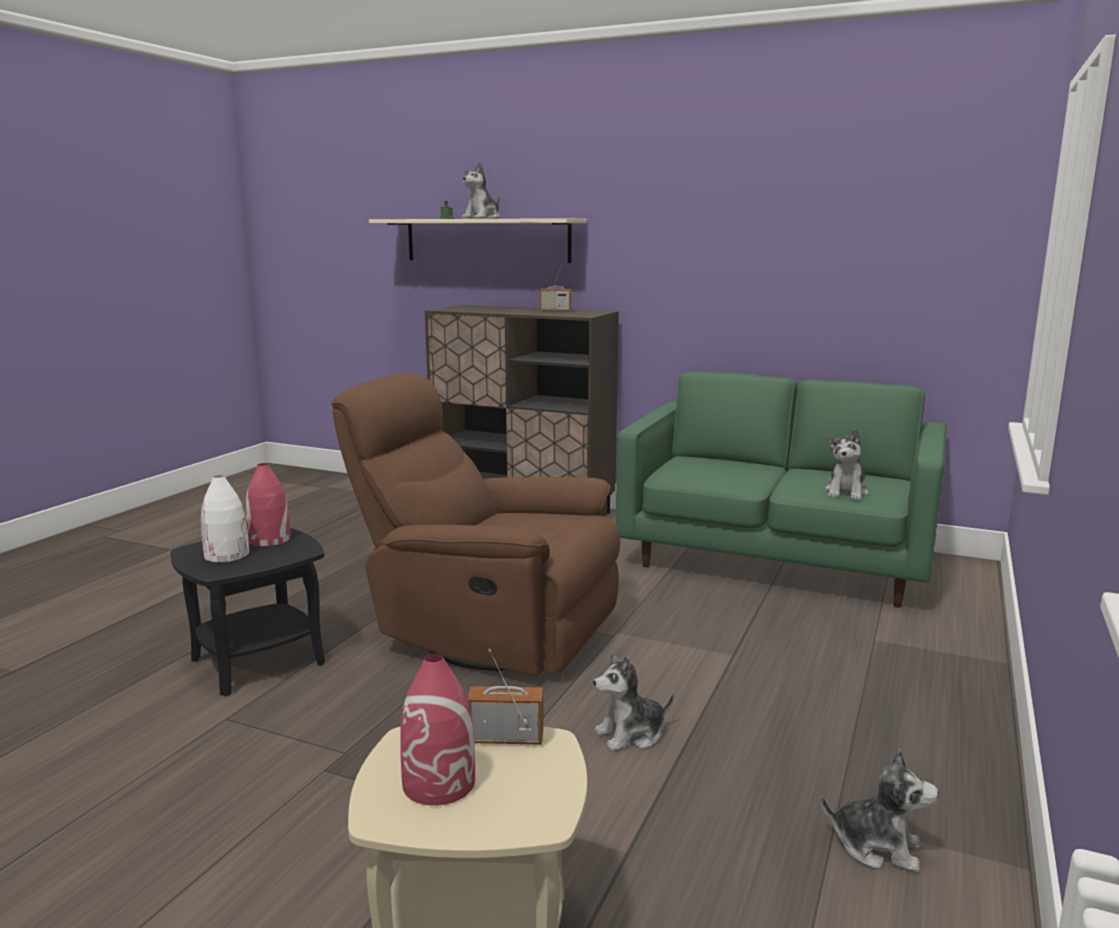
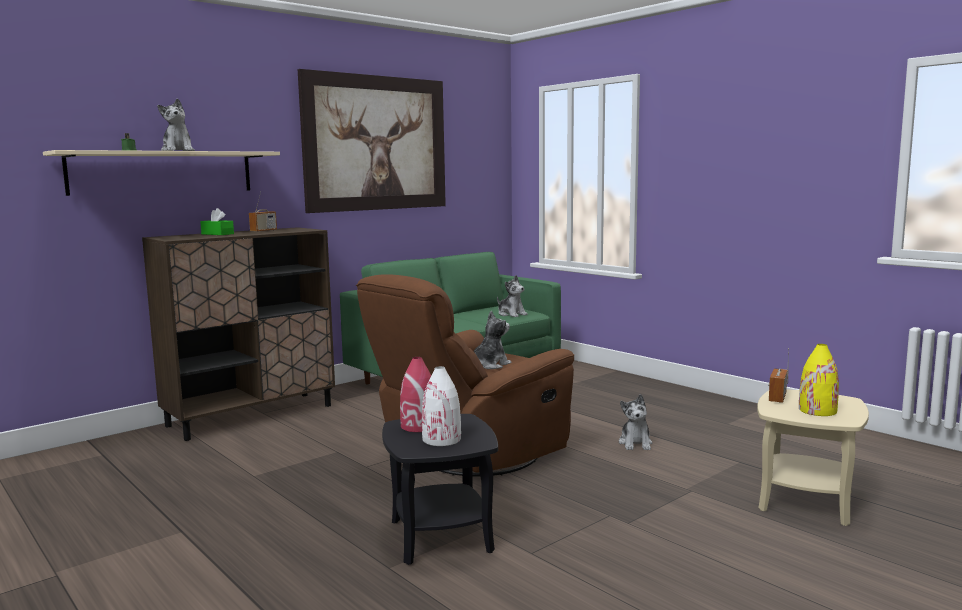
camera: 65 degrees left, 5 degrees down
red vase [400,653,475,806] -> yellow vase [799,344,839,416]
plush toy [821,749,939,872] -> plush toy moved to [474,311,512,369]
none -> green tissue box [200,208,234,235]
none -> picture [298,69,446,213]

